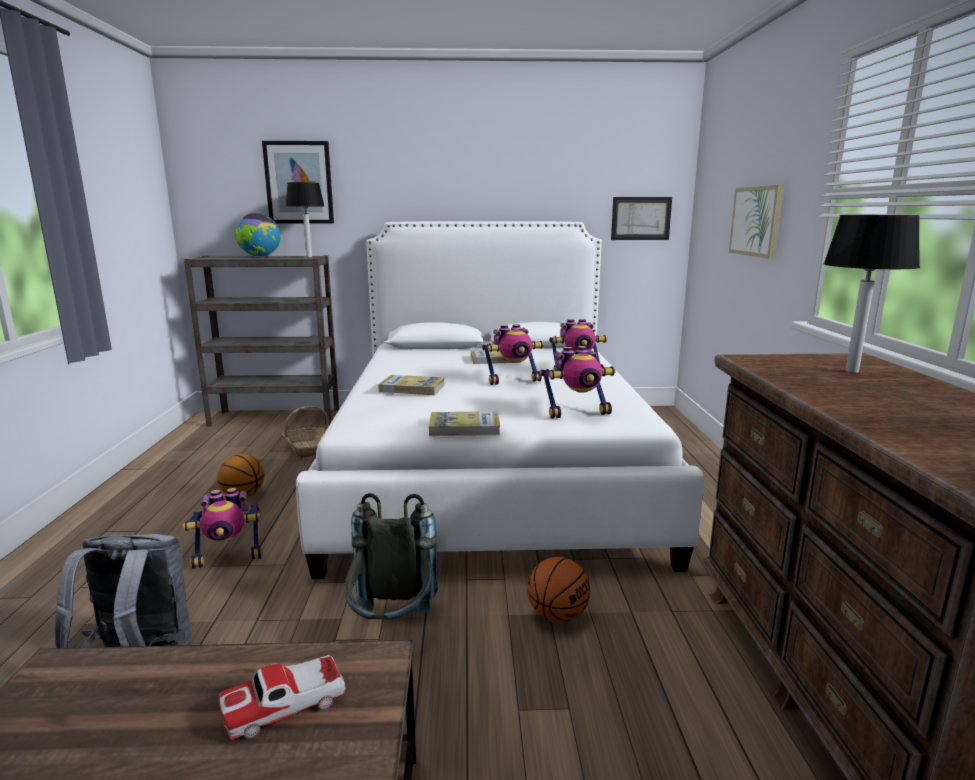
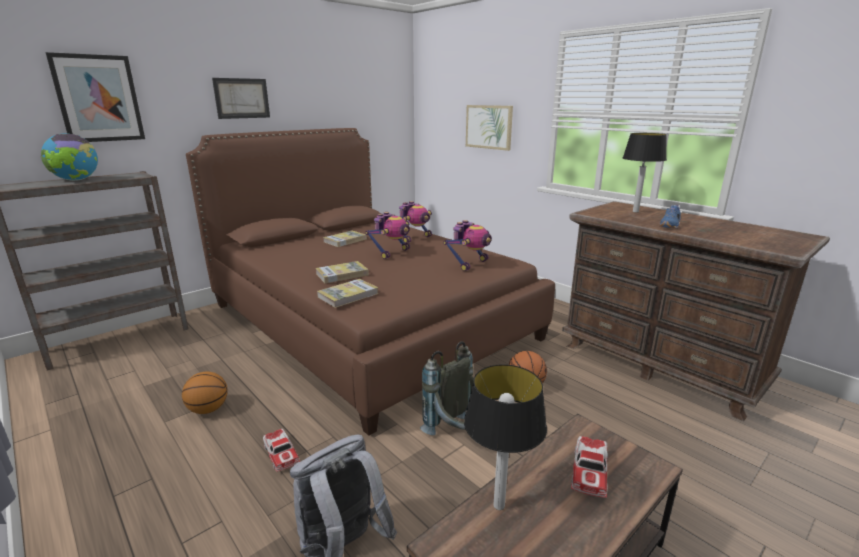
camera: 40 degrees left, 5 degrees up
toy robot [183,488,262,568] -> toy car [263,429,300,472]
basket [282,406,329,458] -> none
table lamp [286,182,324,257] -> table lamp moved to [464,364,547,510]
white bed [296,221,704,579] -> brown bed [186,128,555,436]
book [429,411,500,436] -> book moved to [317,279,378,308]
picture [611,197,672,240] -> picture moved to [212,78,270,119]
none -> blue shoe [659,204,681,229]

